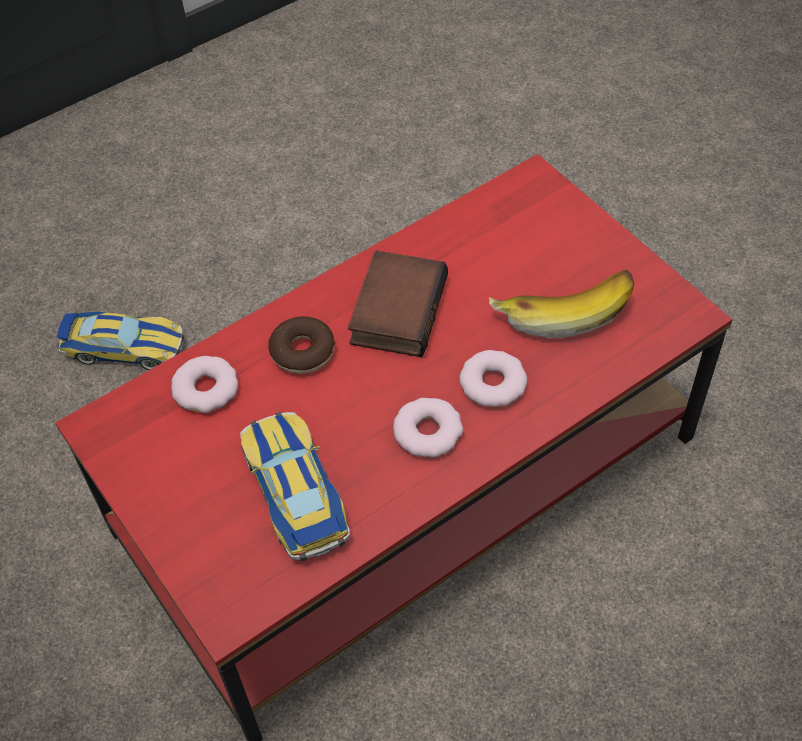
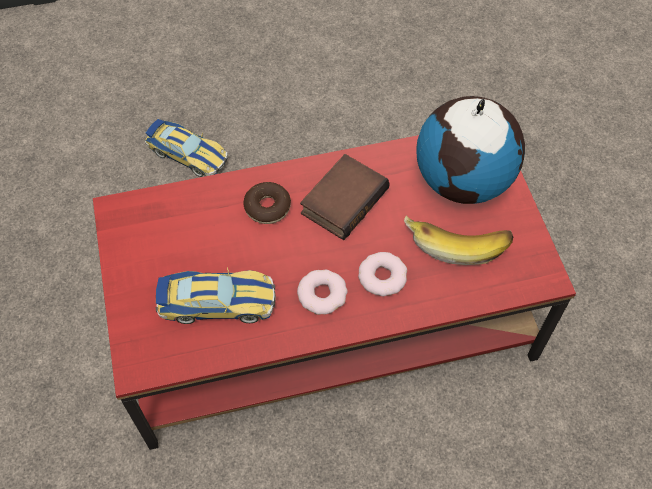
camera: 20 degrees right, 5 degrees up
donut [171,356,238,413] -> none
toy car [240,412,350,561] -> toy car turned 90 degrees clockwise [156,267,276,324]
none -> globe [416,96,525,204]

